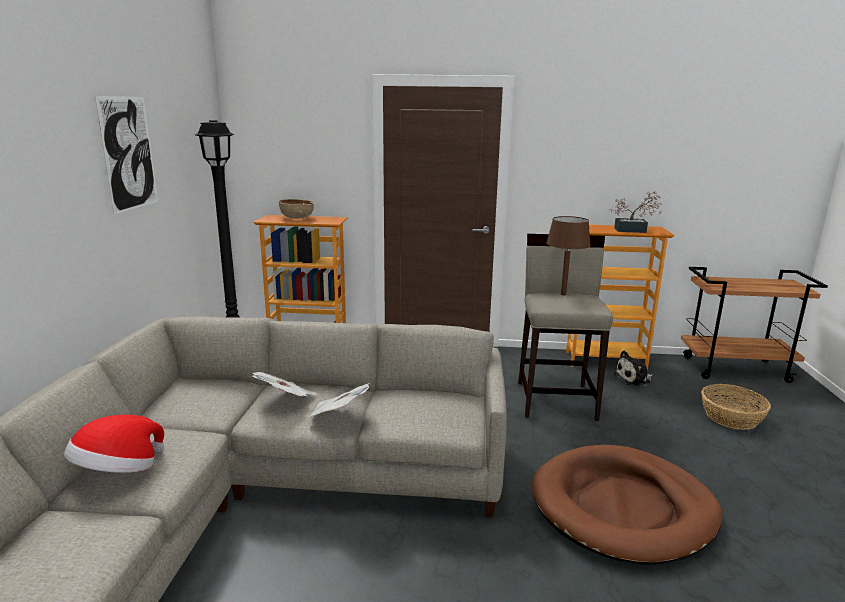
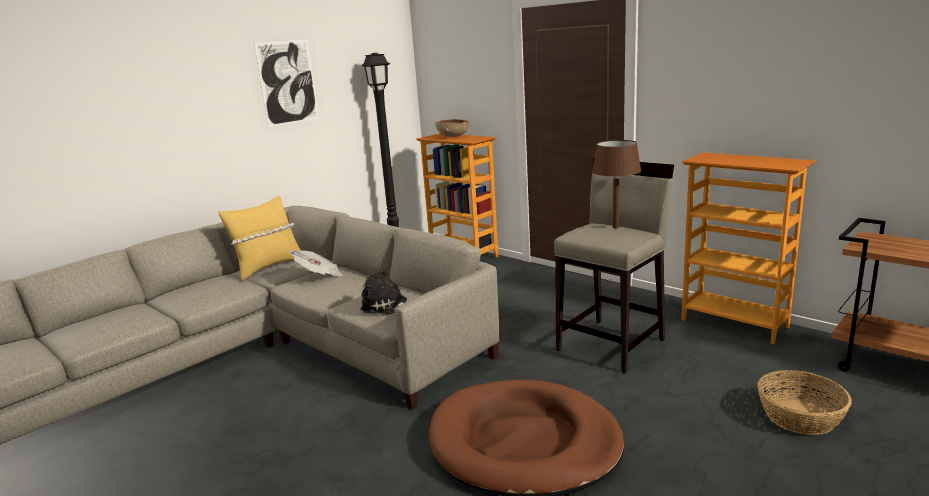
camera: 40 degrees right, 0 degrees up
hat [64,415,164,473] -> none
newspaper [307,383,370,418] -> none
potted plant [610,191,662,233] -> none
plush toy [613,350,653,387] -> plush toy moved to [360,267,407,315]
none -> yellow pillow [218,196,301,280]

